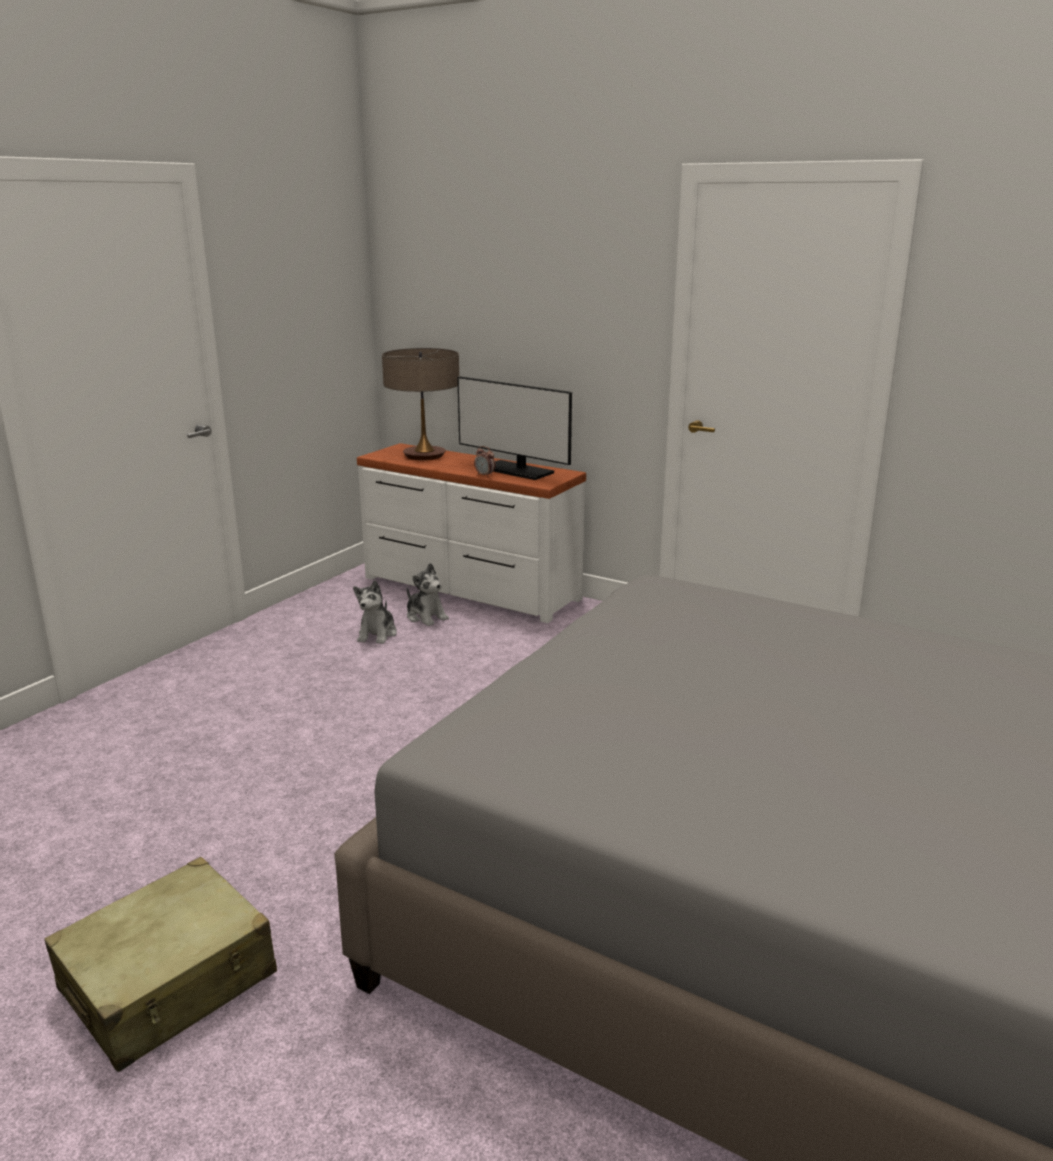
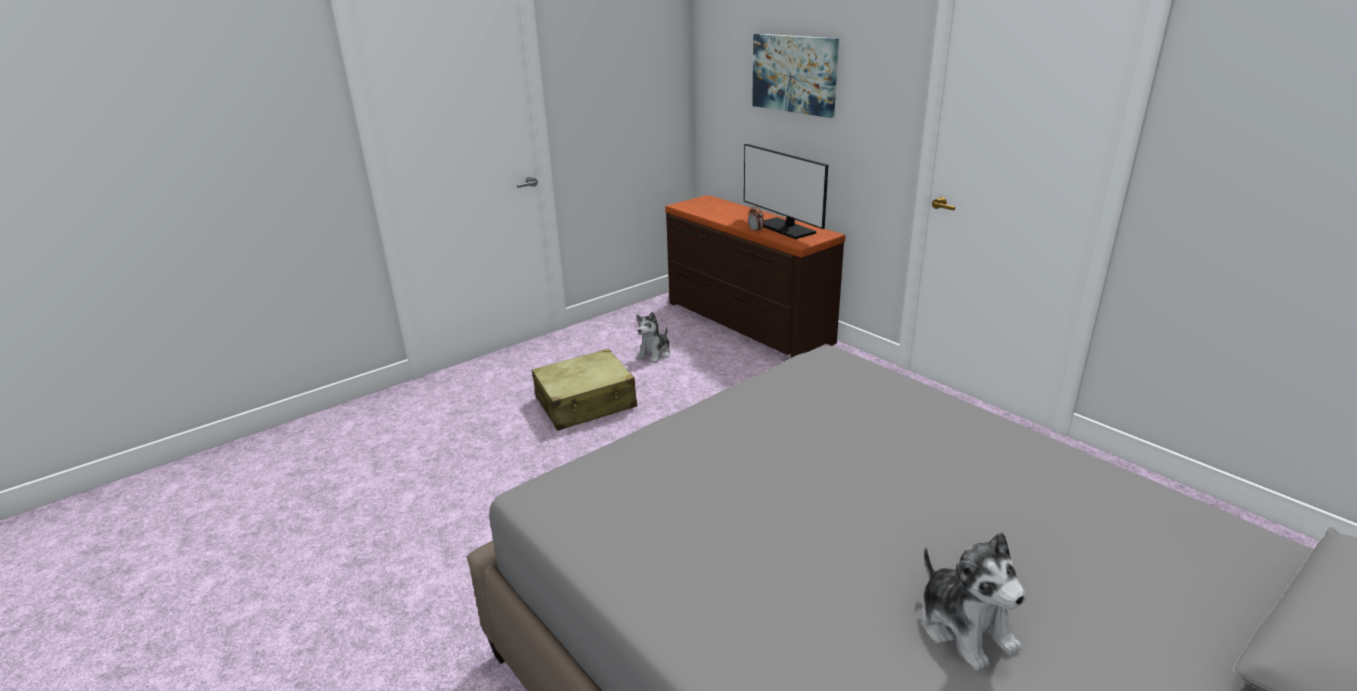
camera: 20 degrees right, 5 degrees up
beige suitcase [44,857,277,1072] -> beige suitcase moved to [532,349,637,431]
white dresser [357,443,586,623] -> brown dresser [665,195,845,358]
table lamp [382,348,459,460] -> none
plush toy [407,563,449,626] -> plush toy moved to [921,532,1026,671]
none -> picture [752,34,839,118]

